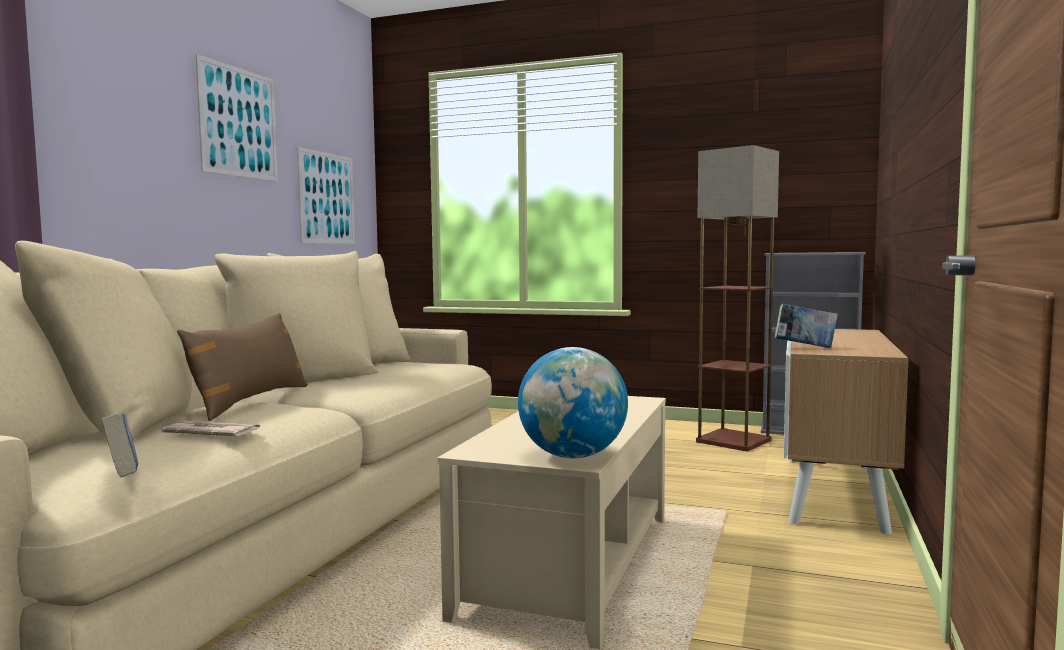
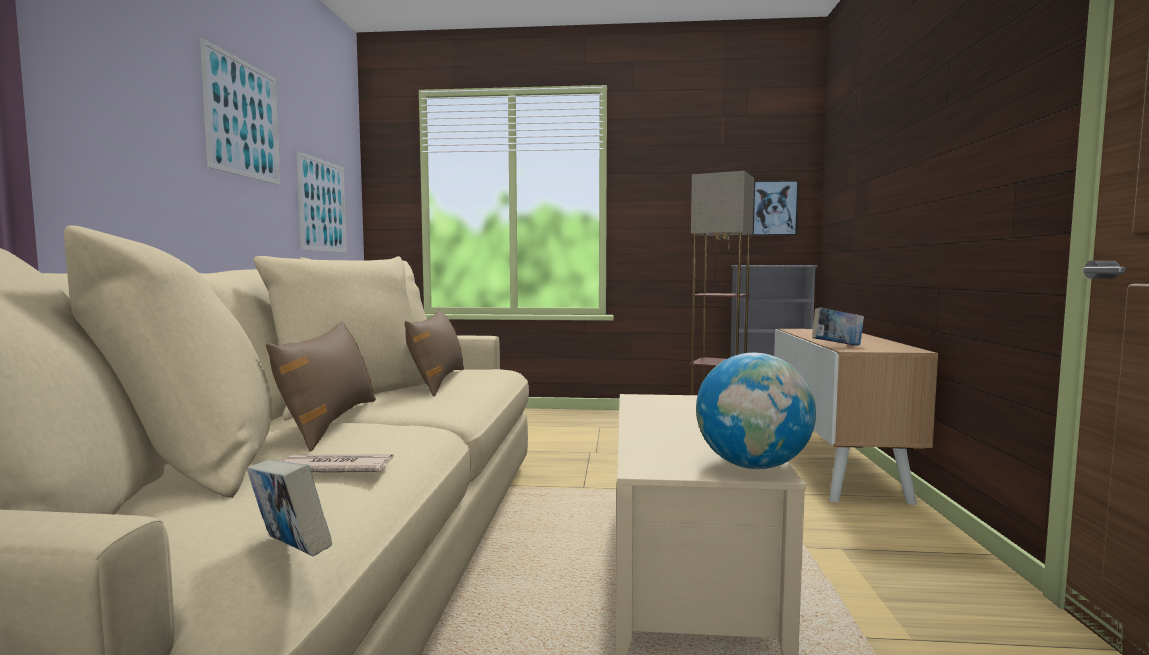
camera: 15 degrees left, 0 degrees up
none -> brown pillow [405,309,464,396]
none -> picture [751,180,799,236]

